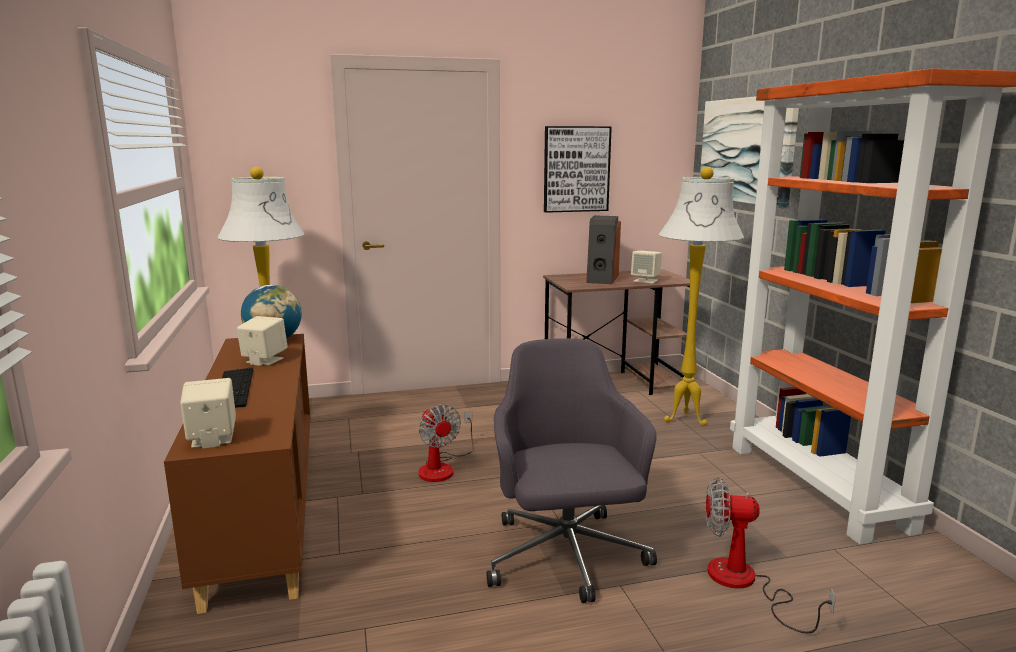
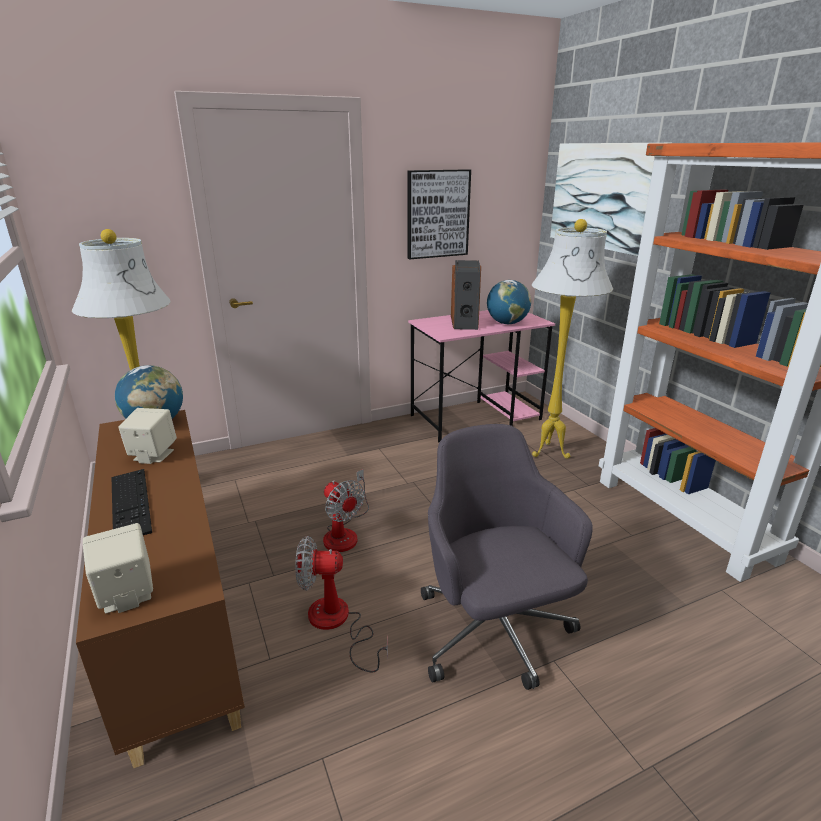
camera: 10 degrees left, 10 degrees up
brown desk [543,269,690,395] -> pink desk [408,310,555,443]
beige speaker [631,251,662,284] -> globe [487,280,531,324]
fan [706,477,836,633] -> fan moved to [295,536,388,672]

